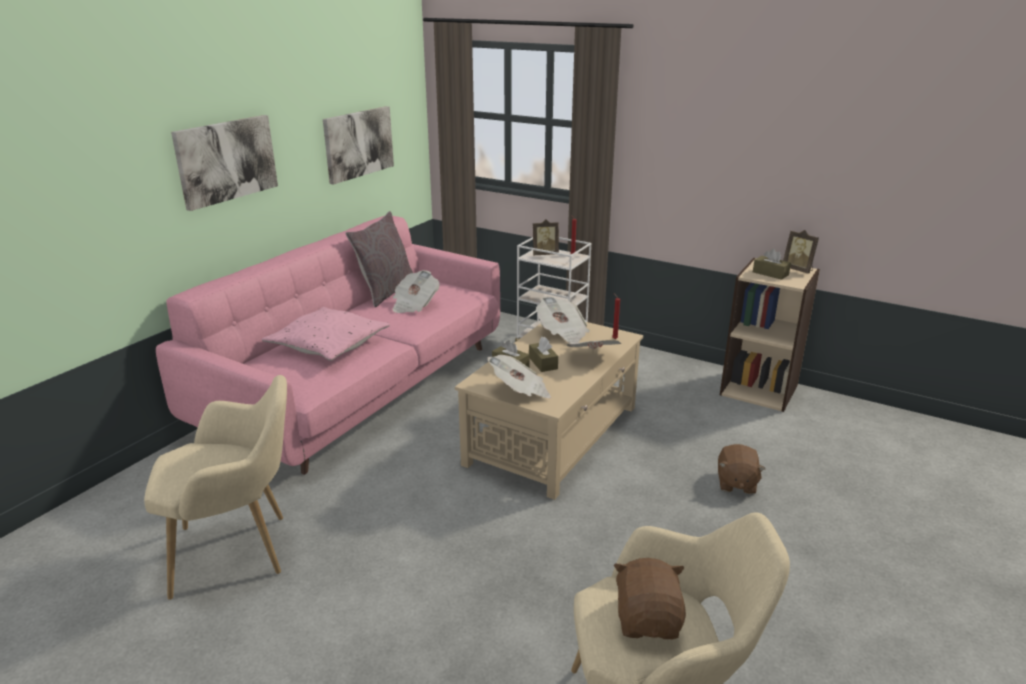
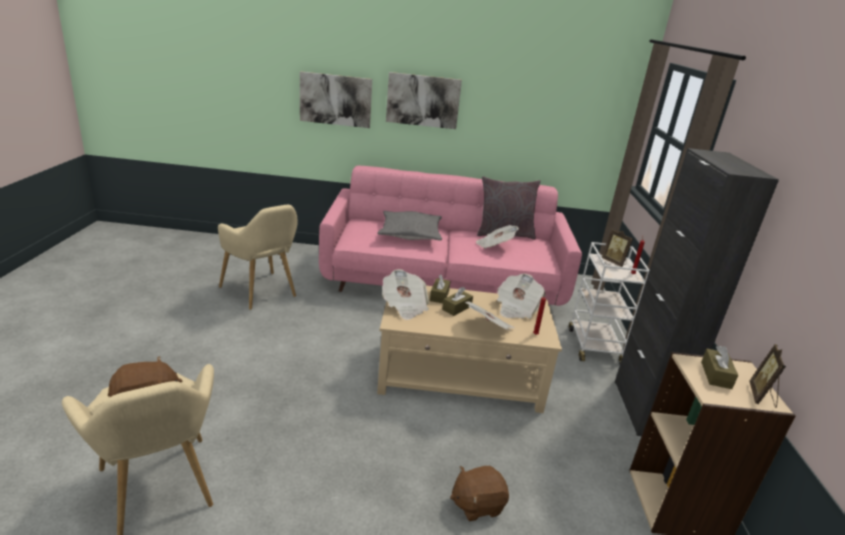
camera: 60 degrees right, 0 degrees up
pink pillow [262,307,390,361] -> grey pillow [377,211,442,241]
picture [323,106,394,184] -> picture moved to [300,71,372,128]
none -> black cabinet [615,148,779,436]

